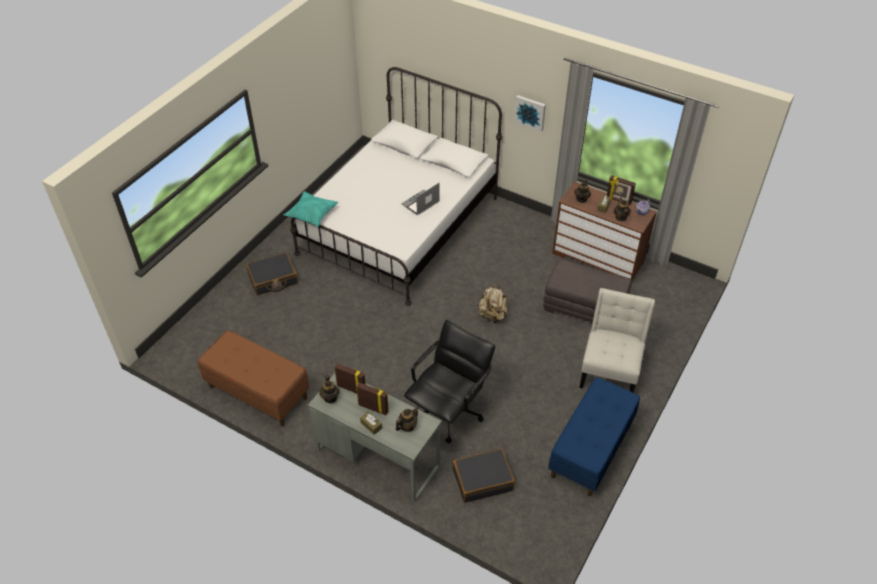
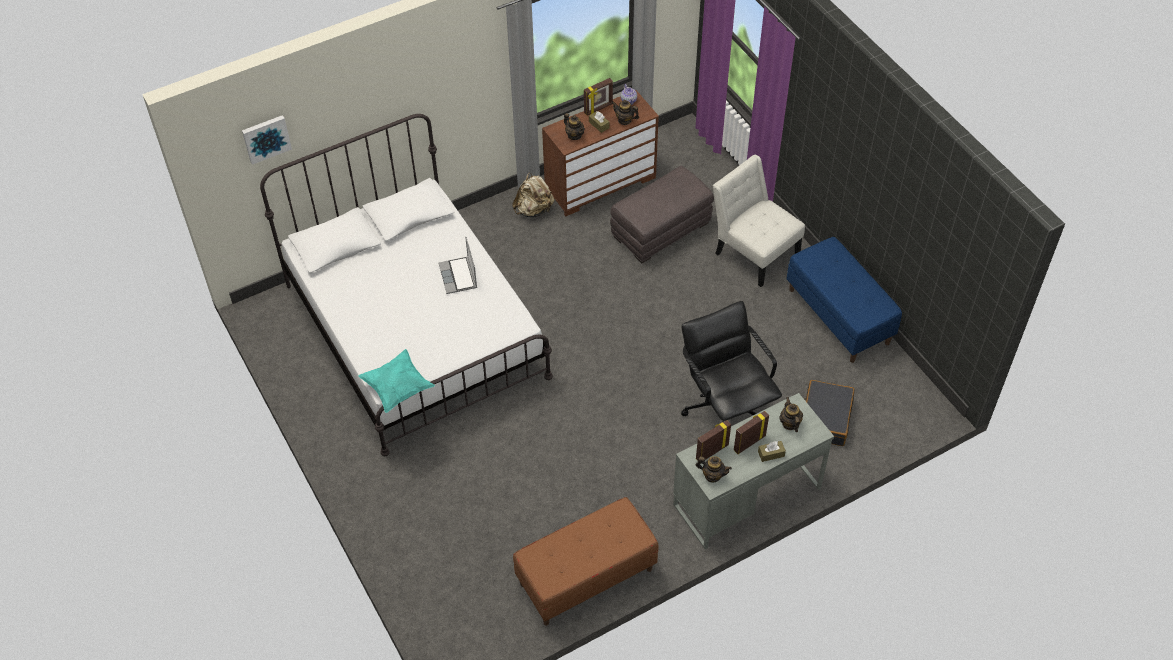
camera: 60 degrees left, 5 degrees up
black suitcase [246,252,298,295] -> none
beige backpack [478,284,508,323] -> beige backpack moved to [512,172,554,217]
picture [514,95,546,132] -> picture moved to [242,115,292,165]

